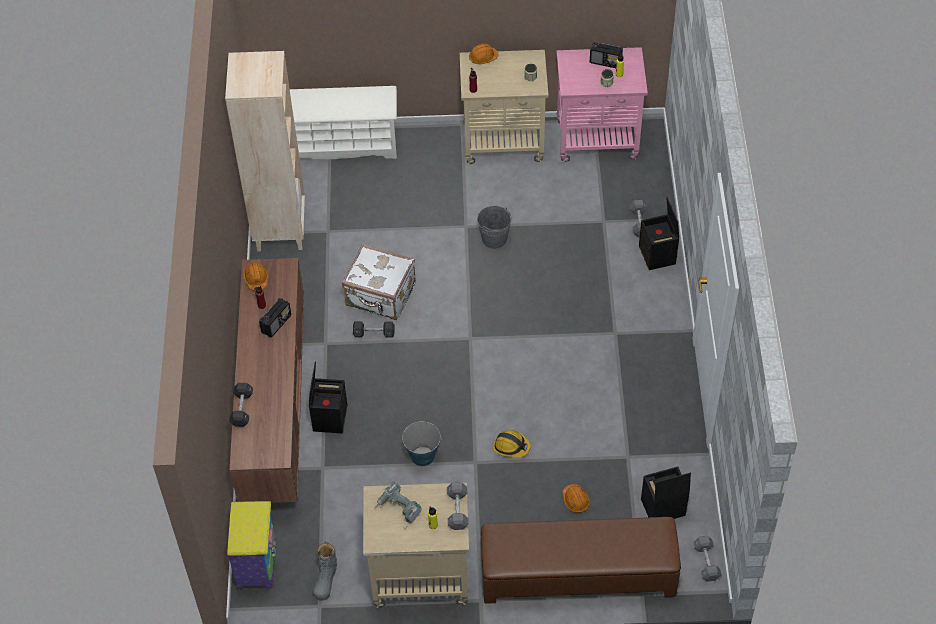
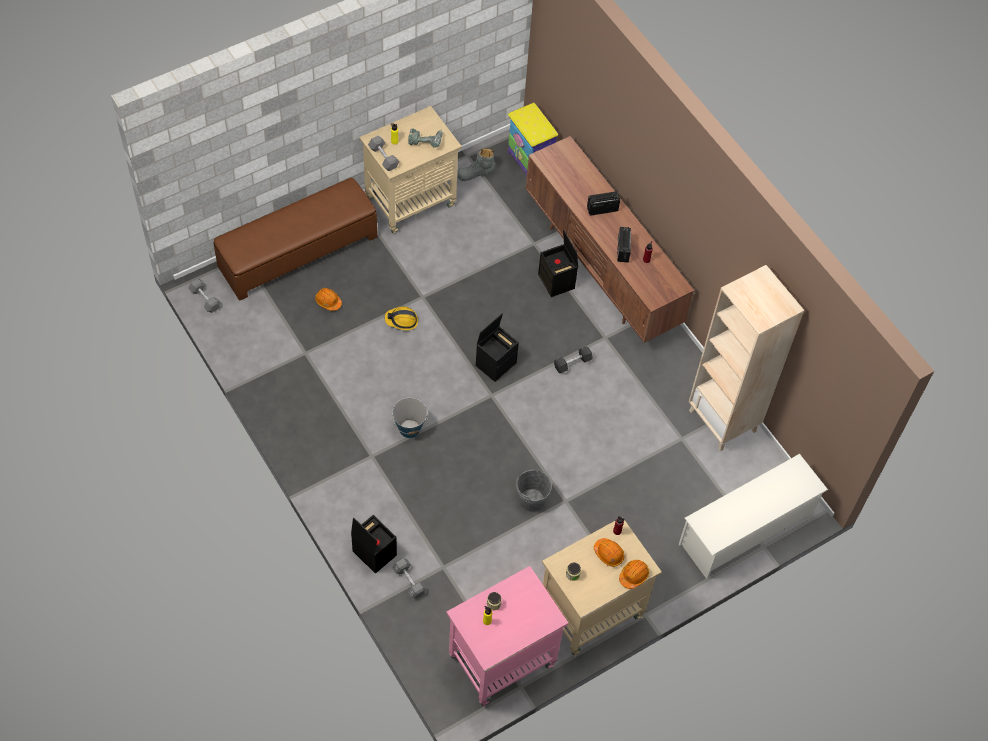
camera: 145 degrees right, 5 degrees up
black dumbbell [229,383,253,427] -> none
orange hard hat [244,263,268,291] -> orange hard hat moved to [594,538,625,567]
grey boot [312,542,337,601] -> grey boot turned 90 degrees counterclockwise [457,148,495,181]
white suitcase [342,244,416,320] -> none
bucket [402,421,442,466] -> bucket moved to [392,398,428,438]
radio [590,42,623,68] -> radio moved to [587,191,620,216]
black storage box [641,467,691,519] -> black storage box moved to [476,313,519,382]

